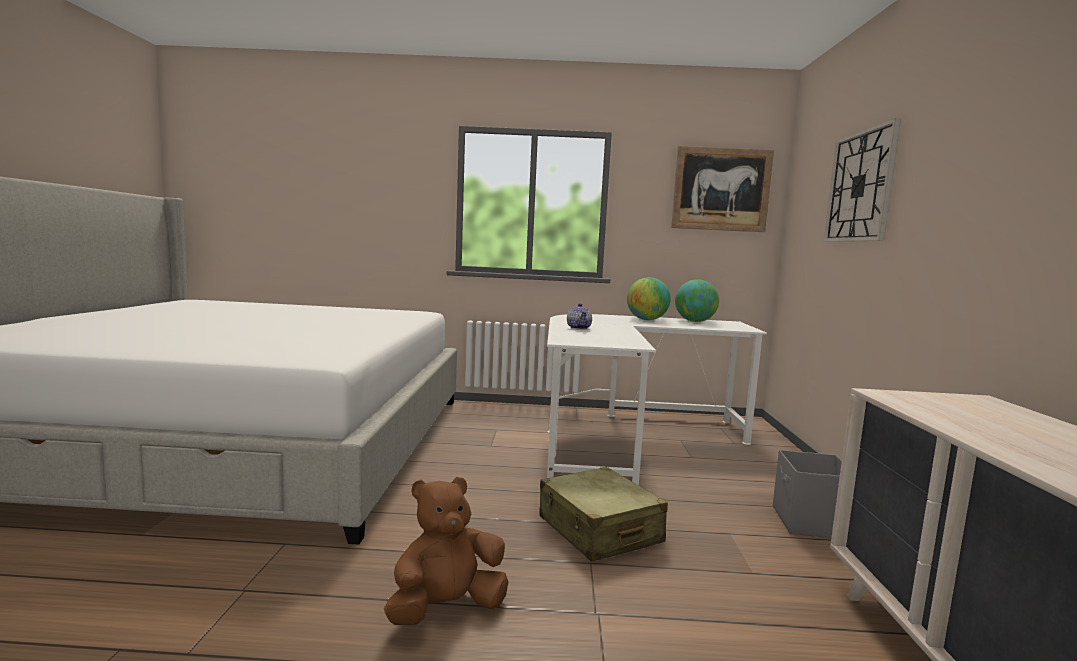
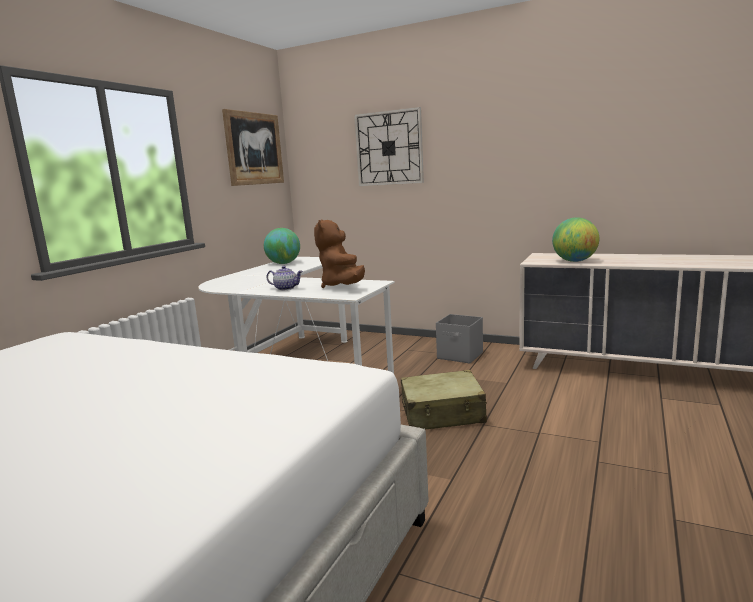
camera: 65 degrees left, 5 degrees up
brown plush toy [384,477,508,625] -> brown plush toy moved to [314,220,365,288]
globe [627,277,671,320] -> globe moved to [552,217,599,262]

